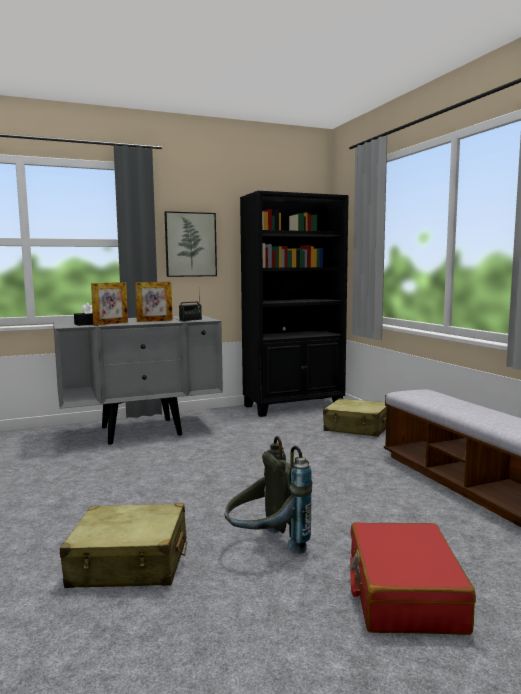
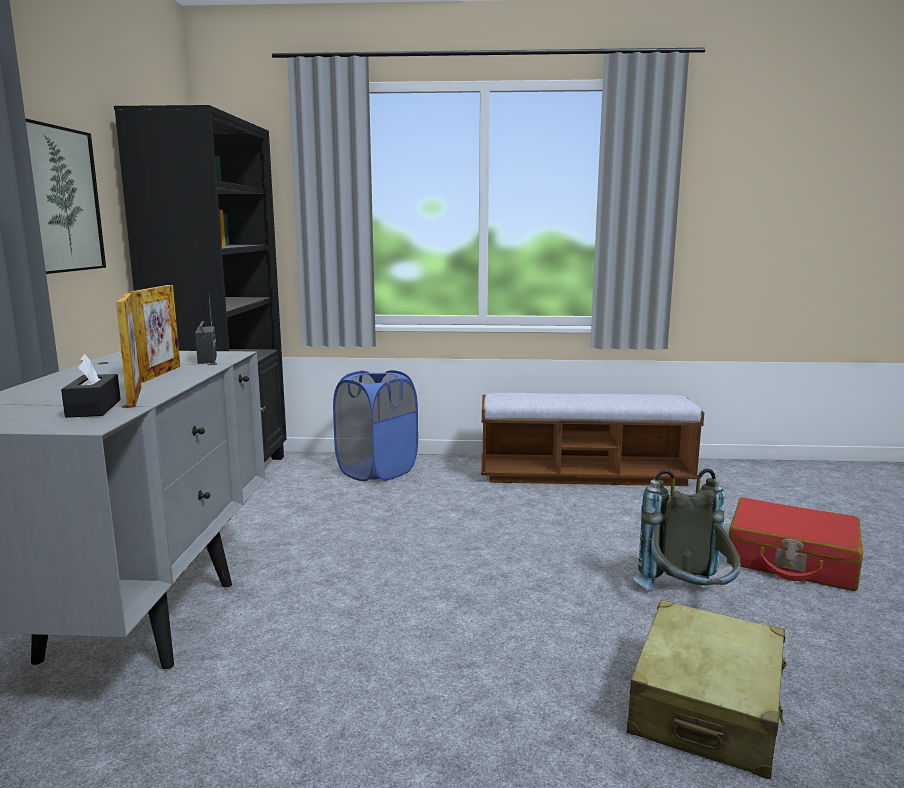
camera: 65 degrees left, 5 degrees up
beige suitcase [323,398,387,437] -> blue laundry basket [333,370,418,481]

